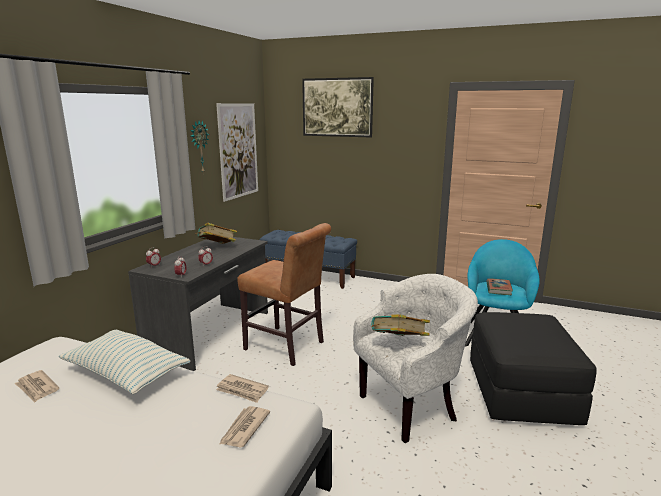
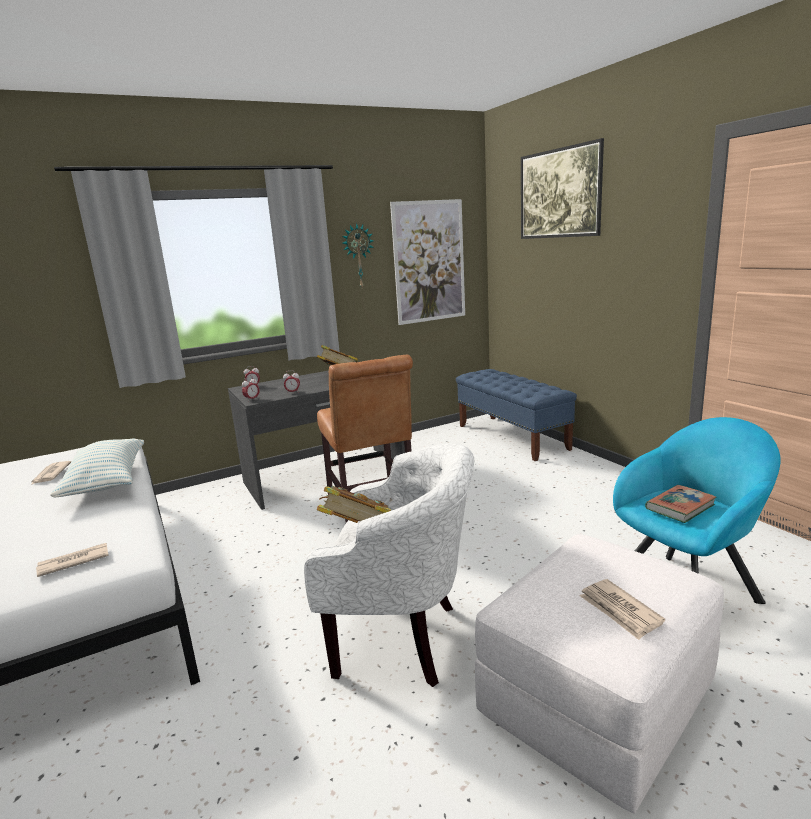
camera: 40 degrees right, 0 degrees up
newspaper [216,374,269,403] -> newspaper moved to [580,579,665,640]
black ottoman [470,312,597,425] -> white ottoman [475,534,724,813]

